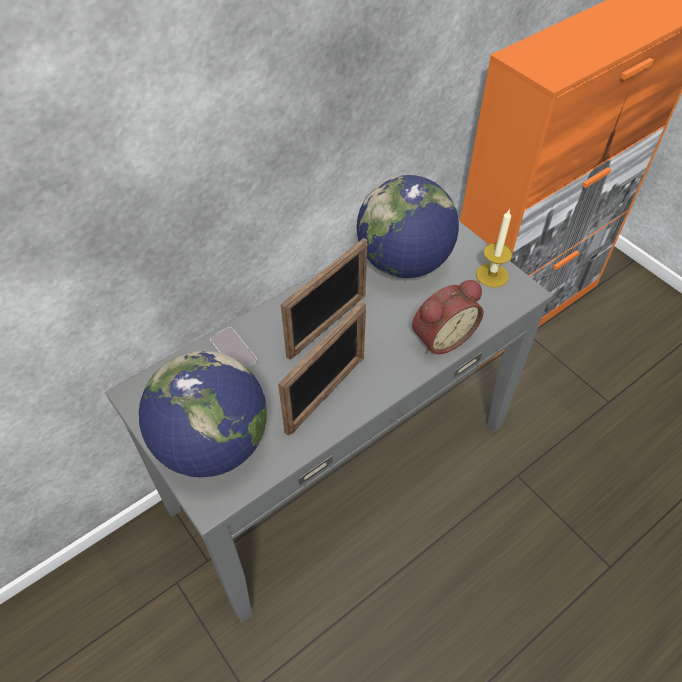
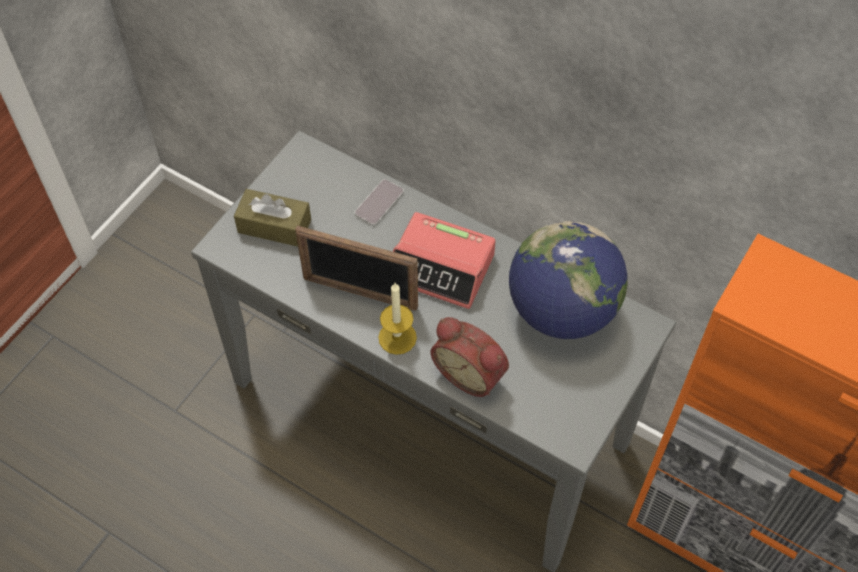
camera: 70 degrees right, 5 degrees up
globe [139,351,267,477] -> brown tissue box [234,189,311,247]
picture frame [281,238,368,360] -> alarm clock [393,212,496,309]
candle [476,210,512,288] -> candle moved to [378,283,417,355]

